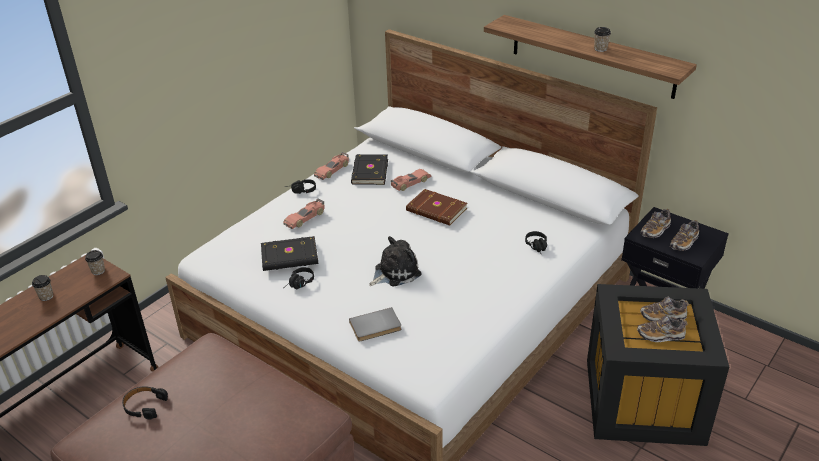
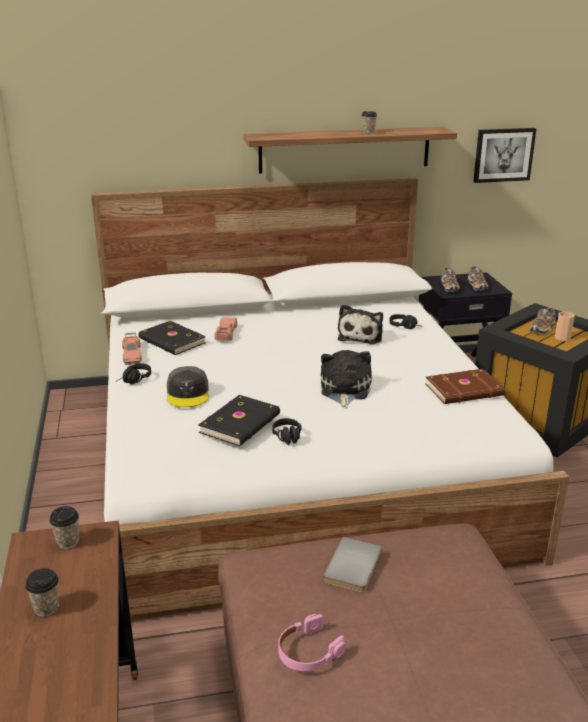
camera: 50 degrees left, 10 degrees down
black headphones [122,386,168,419] -> pink headphones [278,614,346,671]
toy car [283,198,325,229] -> grey cap [167,366,209,407]
grey book [349,307,401,341] -> grey book moved to [322,537,382,593]
brown book [406,189,467,226] -> brown book moved to [425,369,505,404]
shoe [637,315,688,342] -> cup [555,311,575,341]
none -> plush toy [338,304,383,344]
none -> picture [473,128,536,183]

